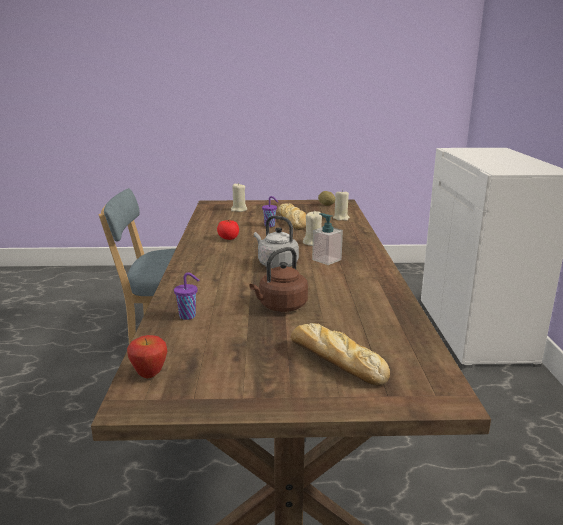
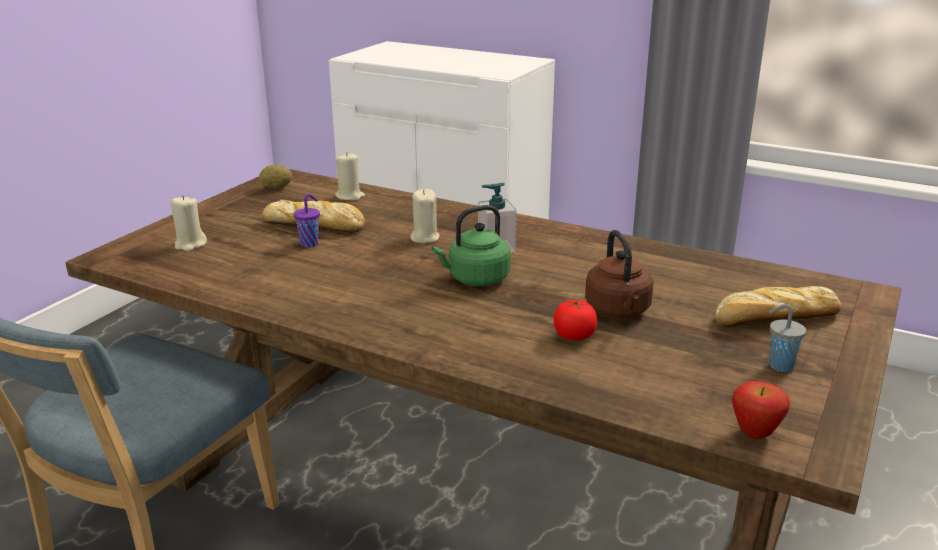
camera: 60 degrees left, 5 degrees up
purple cup [174,273,199,320] -> none
tomato [217,220,239,240] -> tomato moved to [554,299,597,340]
grey kettle [254,215,299,268] -> green kettle [431,205,510,286]
none -> grey cup [769,304,806,372]

